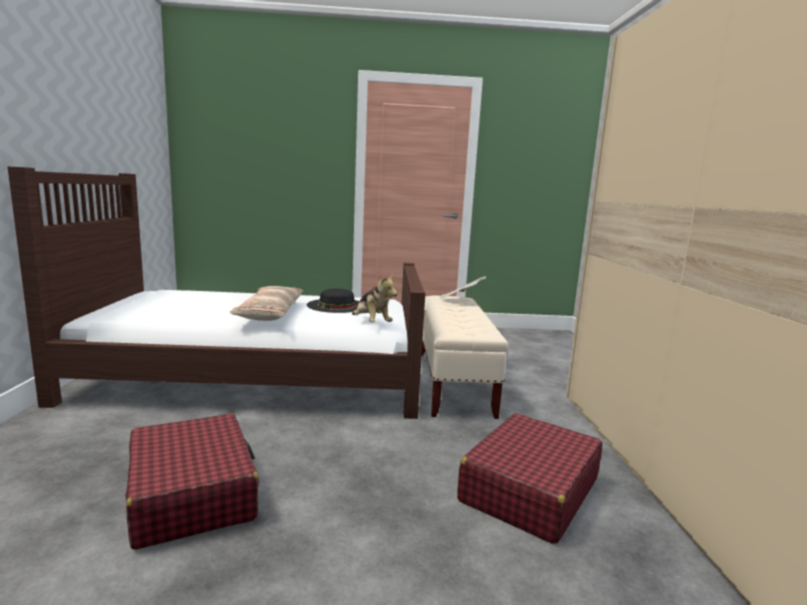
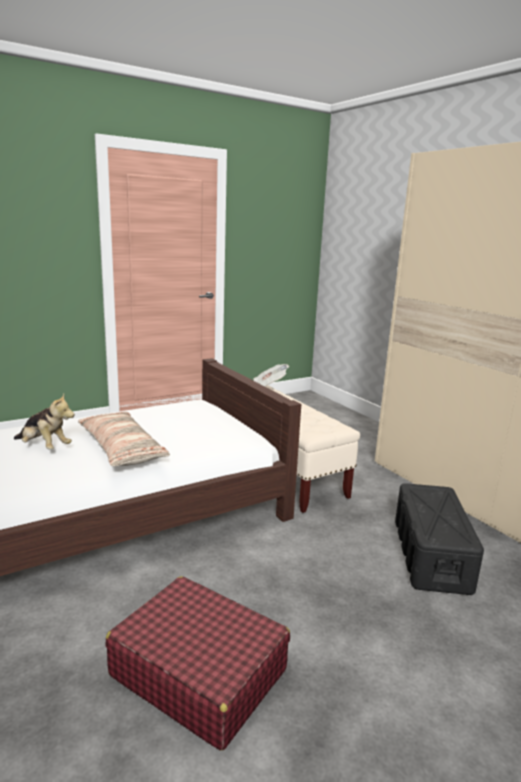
camera: 30 degrees left, 5 degrees up
black hat [307,288,360,313] -> none
plush toy [352,273,397,322] -> plush toy moved to [14,394,75,449]
red suitcase [457,413,602,544] -> black storage box [395,483,484,595]

